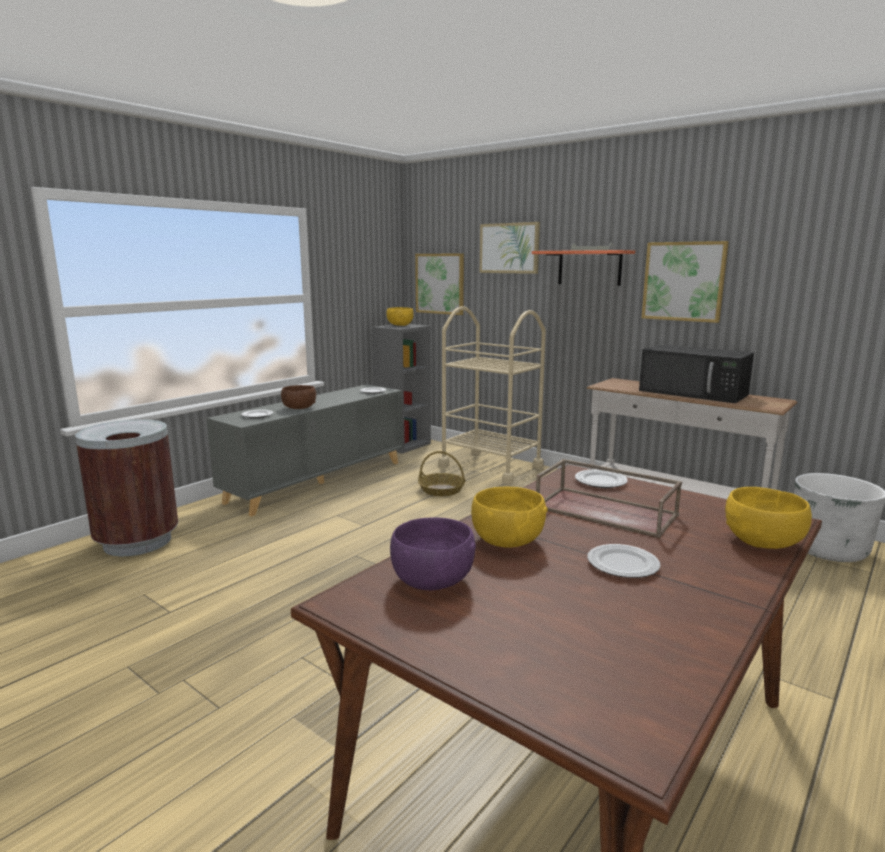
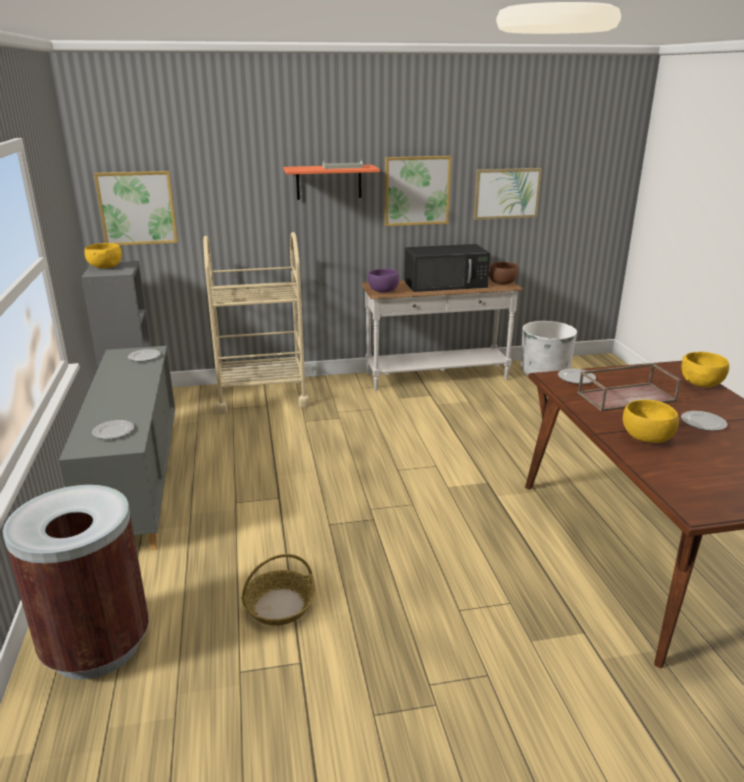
camera: 50 degrees left, 10 degrees up
brown bowl [281,385,316,409] -> brown bowl moved to [489,262,519,285]
purple bowl [390,517,476,590] -> purple bowl moved to [368,269,399,292]
basket [418,451,465,496] -> basket moved to [241,554,315,626]
picture [480,222,540,274] -> picture moved to [473,168,542,220]

